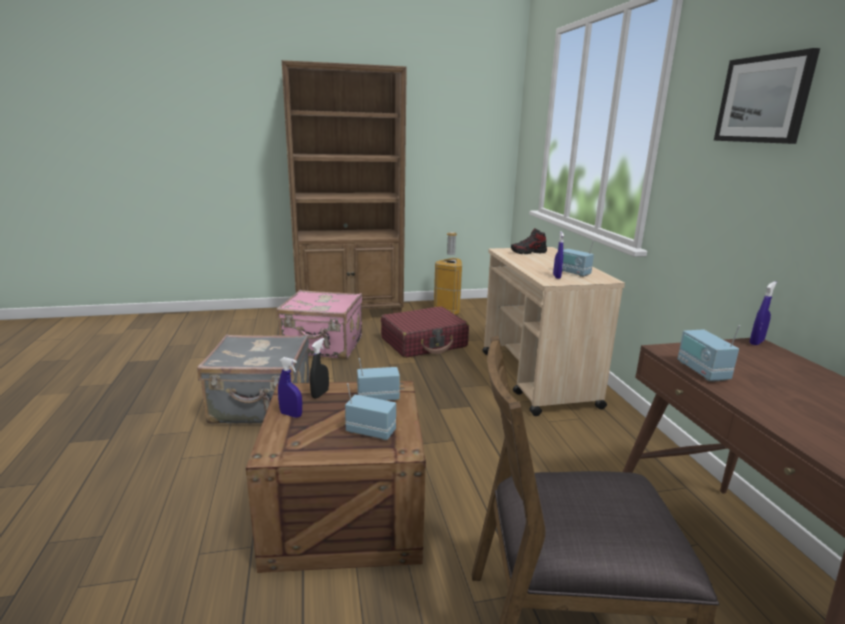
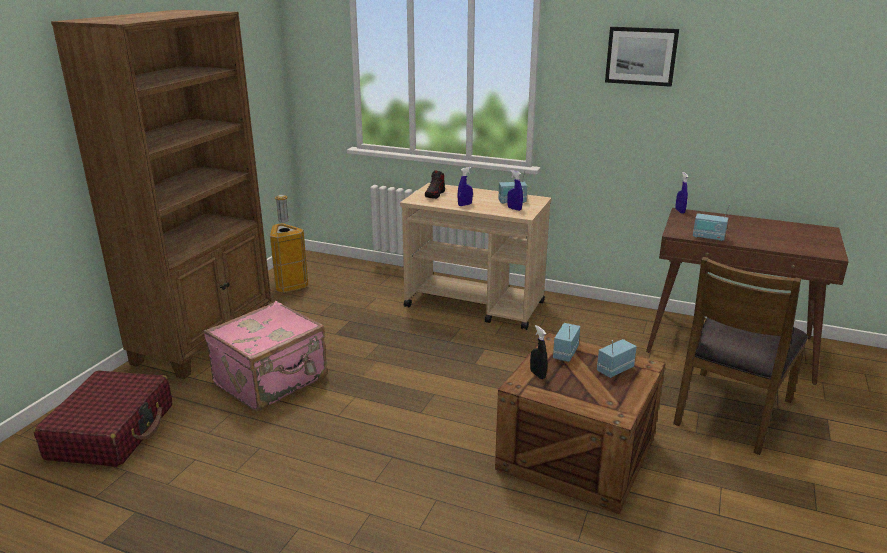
camera: 55 degrees left, 5 degrees up
grey suitcase [197,334,310,424] -> none
blue spray bottle [278,357,302,418] -> blue spray bottle moved to [458,167,473,206]
red suitcase [381,306,469,358] -> red suitcase moved to [34,371,172,467]

